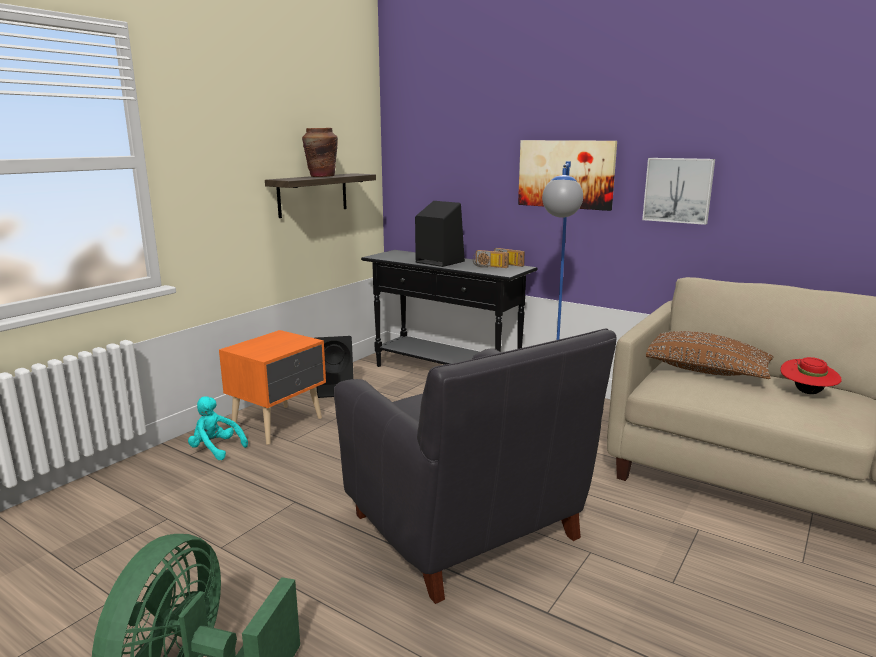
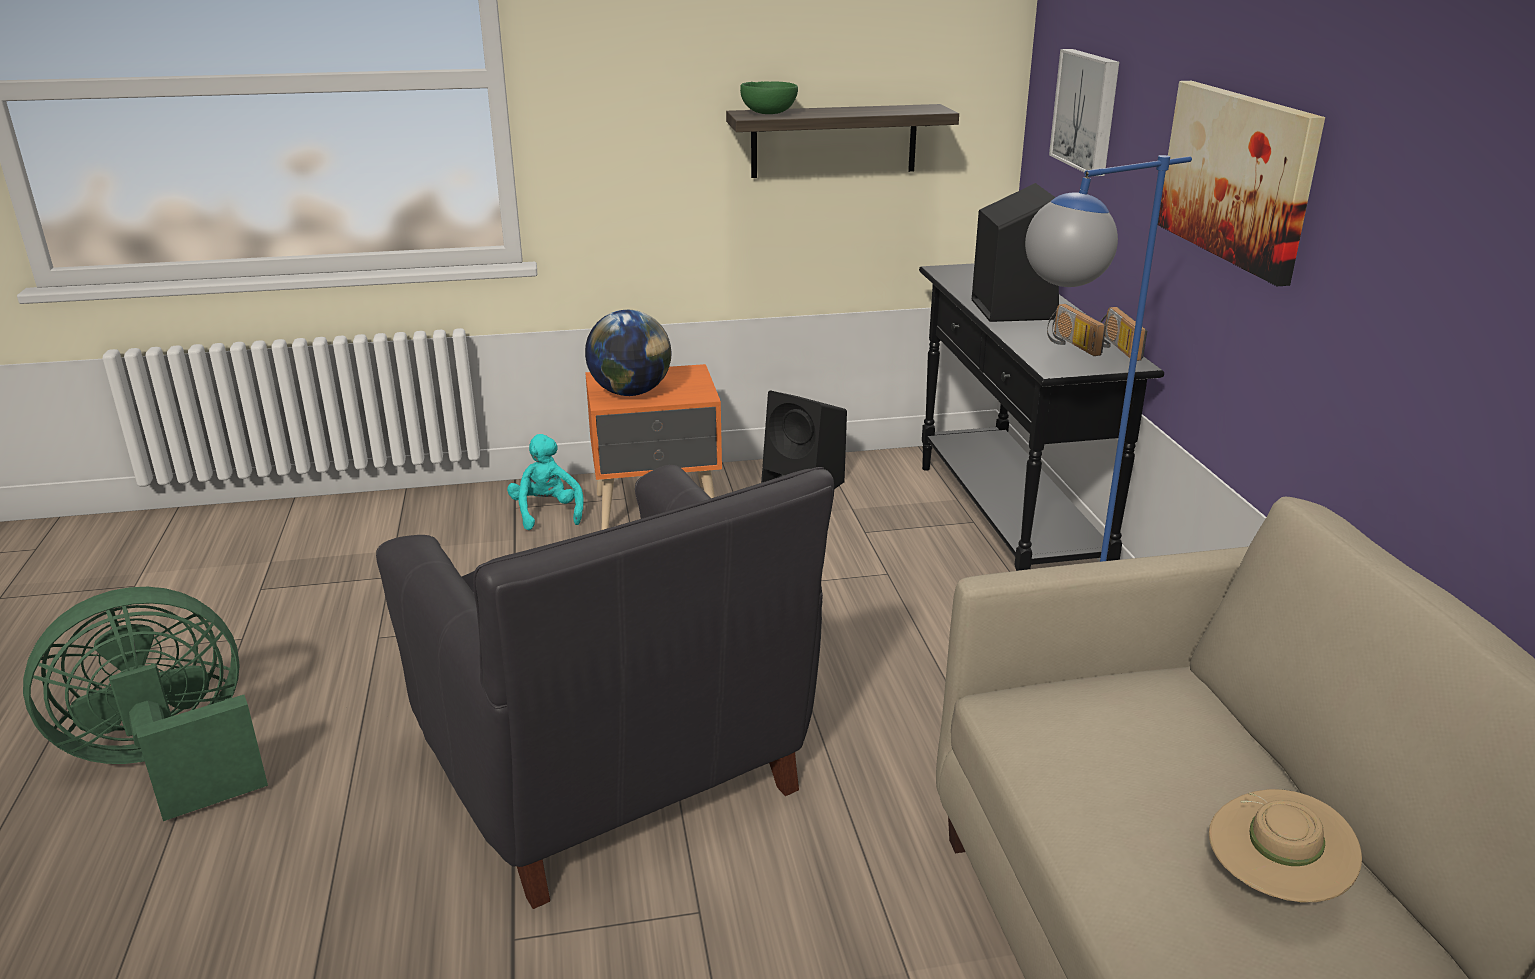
camera: 45 degrees right, 10 degrees up
brown vase [302,128,338,177] -> none
black armchair [334,328,616,604] -> black armchair turned 45 degrees counterclockwise [376,465,834,909]
picture [642,158,715,225] -> picture moved to [1049,49,1119,176]
brown pillow [646,331,773,379] -> none
red hat [780,357,842,394] -> beige hat [1209,789,1362,902]
none -> globe [585,310,672,396]
none -> green bowl [740,81,798,114]

